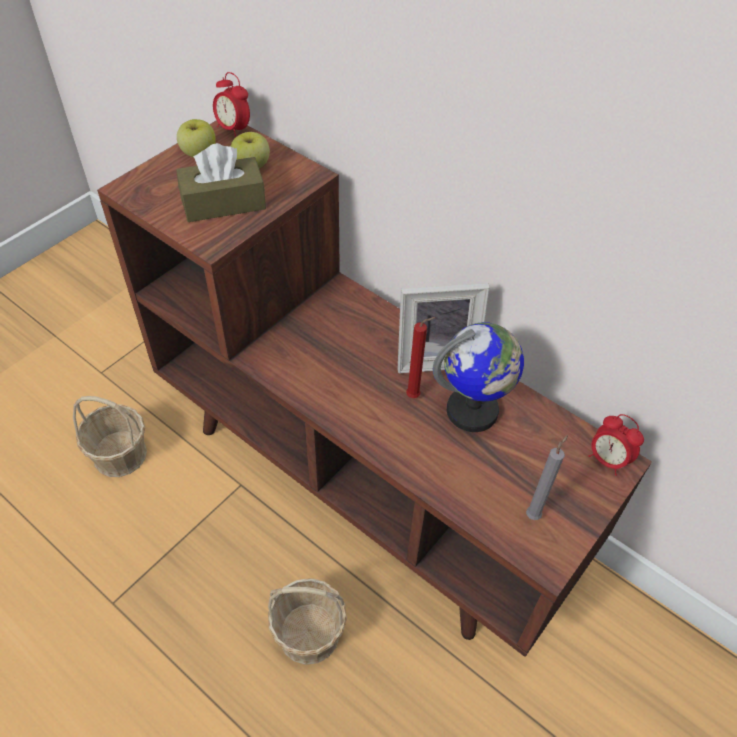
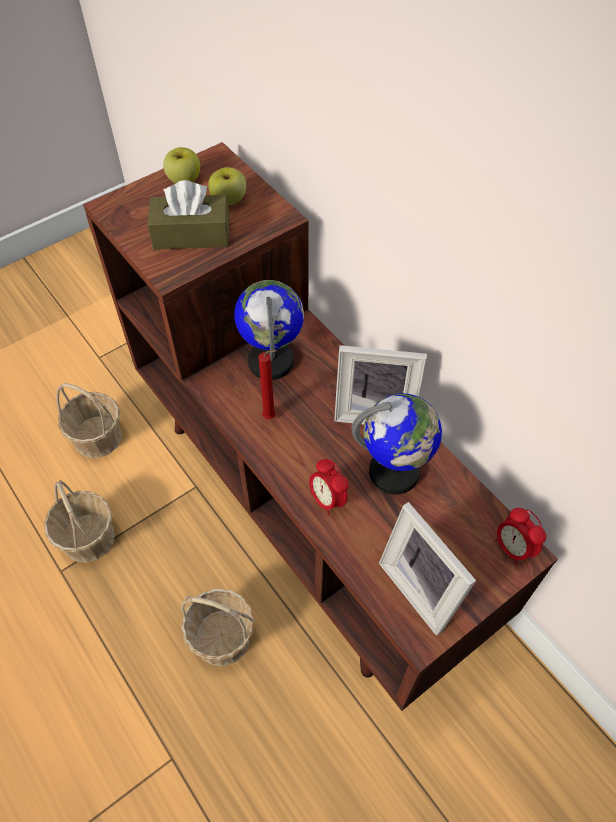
camera: 15 degrees right, 5 degrees up
alarm clock [213,72,250,138] -> alarm clock moved to [309,459,349,516]
red candle [406,317,435,398] -> red candle moved to [259,350,277,419]
grey candle [526,435,568,520] -> picture frame [379,502,476,635]
none -> basket [44,480,115,563]
none -> globe [234,280,304,380]

